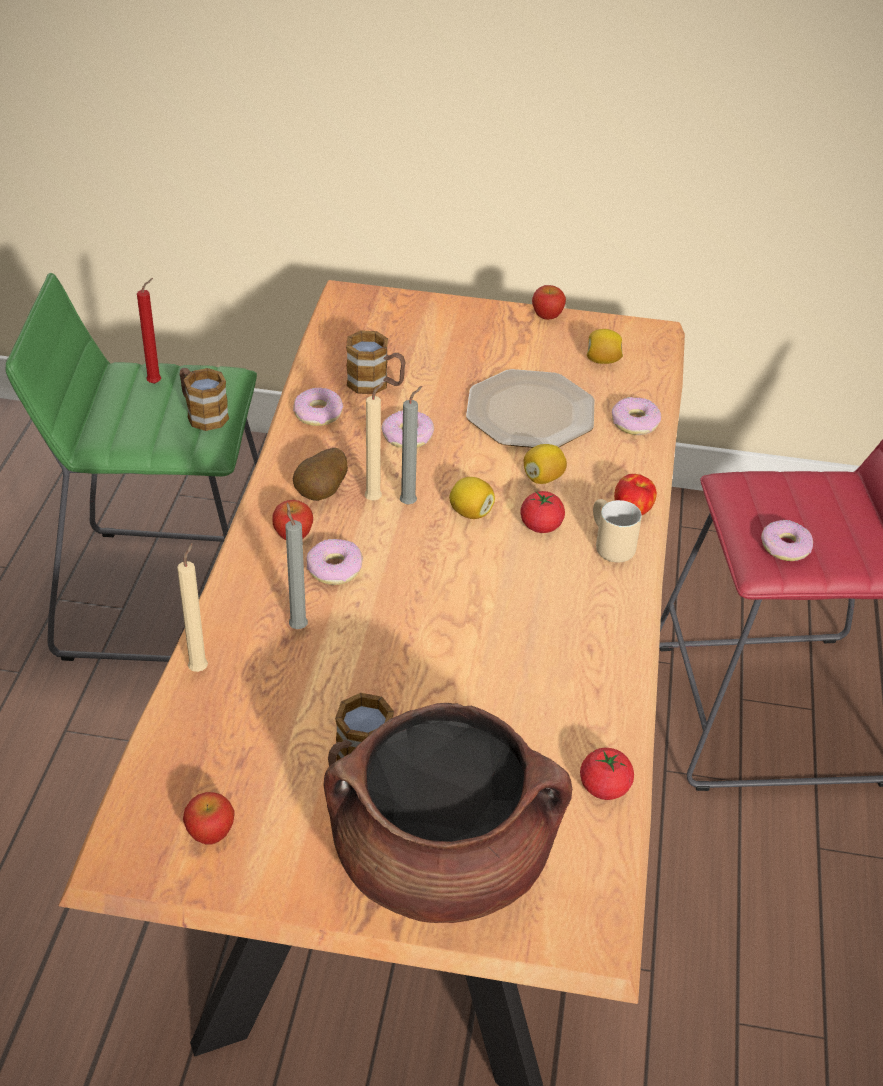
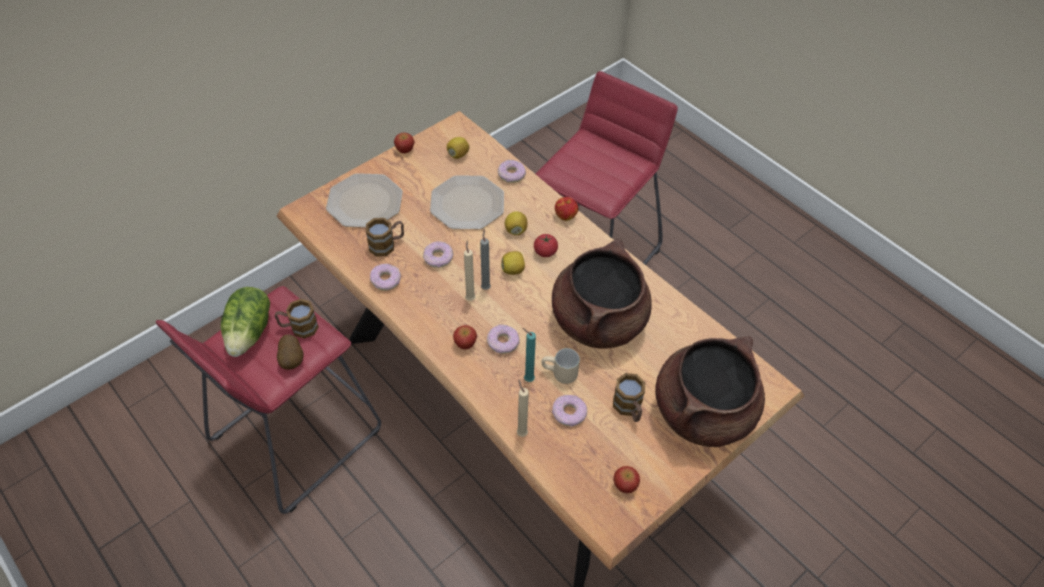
camera: 50 degrees left, 10 degrees up
green stool [5,273,259,662] -> red stool [156,286,381,514]
red candle [137,278,161,384] -> lettuce [221,287,270,357]
grey candle [285,502,308,629] -> turquoise candle [522,328,536,382]
potato [293,448,348,501] -> potato moved to [277,335,304,370]
tomato [580,748,634,800] -> none
beige mug [593,499,642,563] -> beige mug moved to [541,348,580,384]
donut [761,520,813,561] -> donut moved to [552,395,587,427]
none -> plate [326,173,403,228]
none -> brown cooking pot [552,239,652,348]

